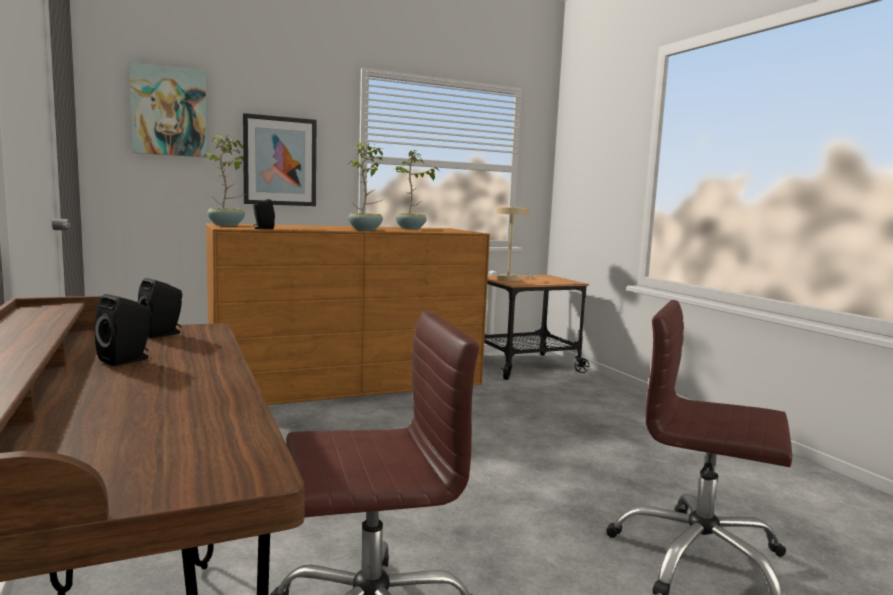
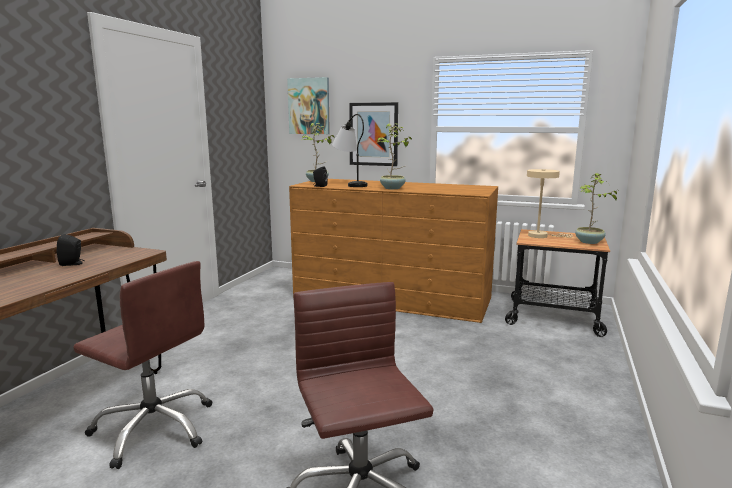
camera: 45 degrees right, 5 degrees up
black speaker [137,278,182,338] -> none
potted plant [395,150,440,229] -> potted plant moved to [575,173,617,244]
none -> table lamp [332,114,367,187]

